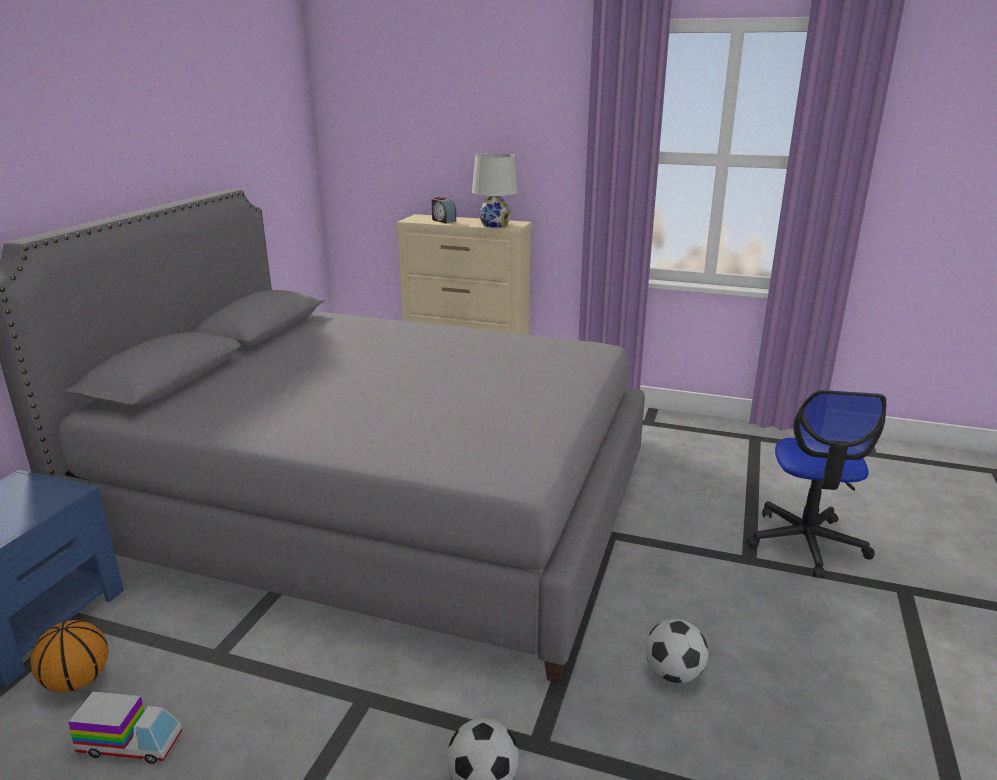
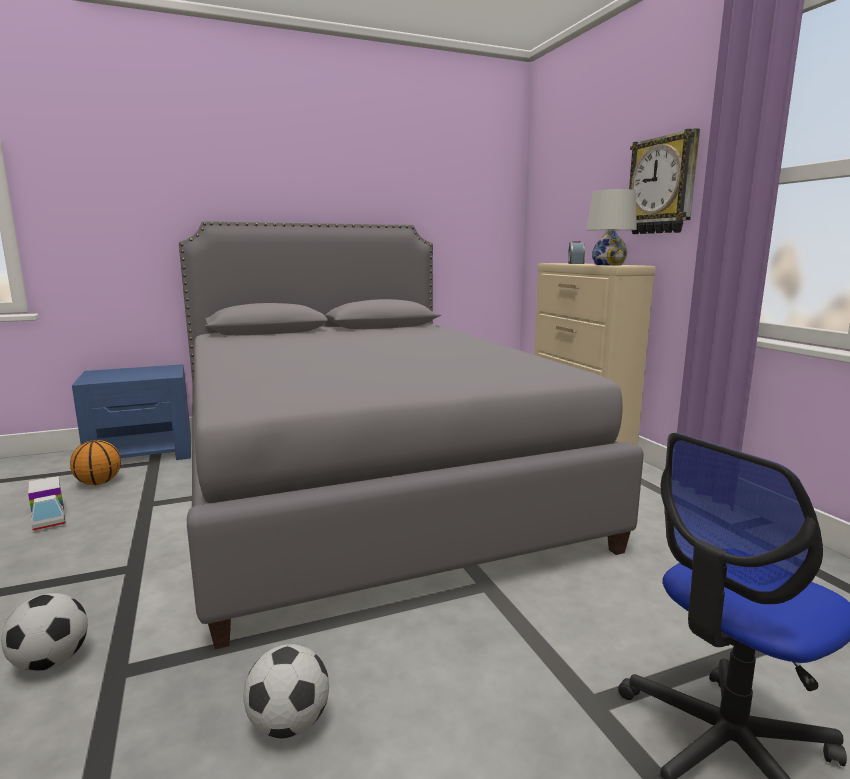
camera: 50 degrees right, 10 degrees down
none -> wall clock [629,128,700,234]

